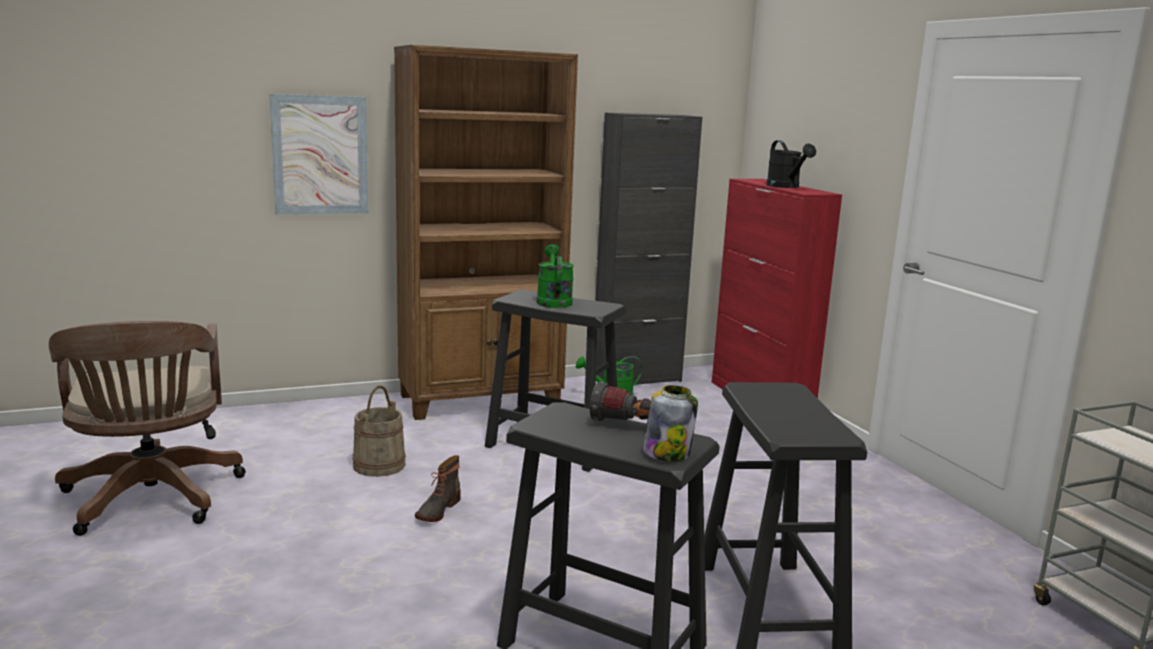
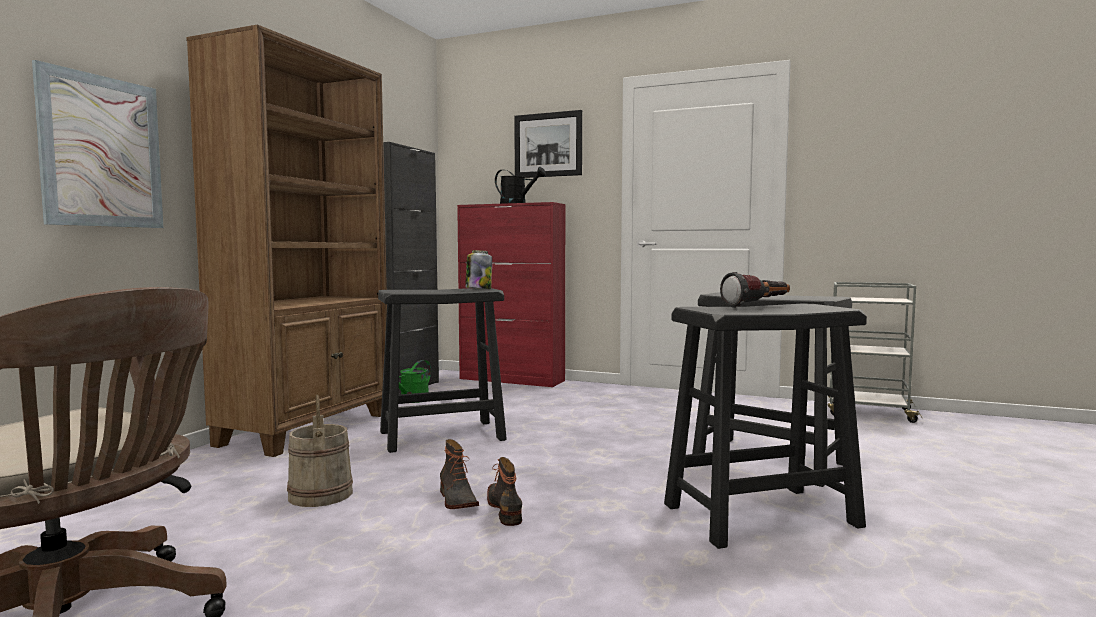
camera: 45 degrees left, 10 degrees down
green watering can [537,244,574,308] -> none
jar [643,385,698,462] -> jar moved to [465,250,492,289]
none -> boot [487,457,522,526]
none -> picture [514,110,582,178]

